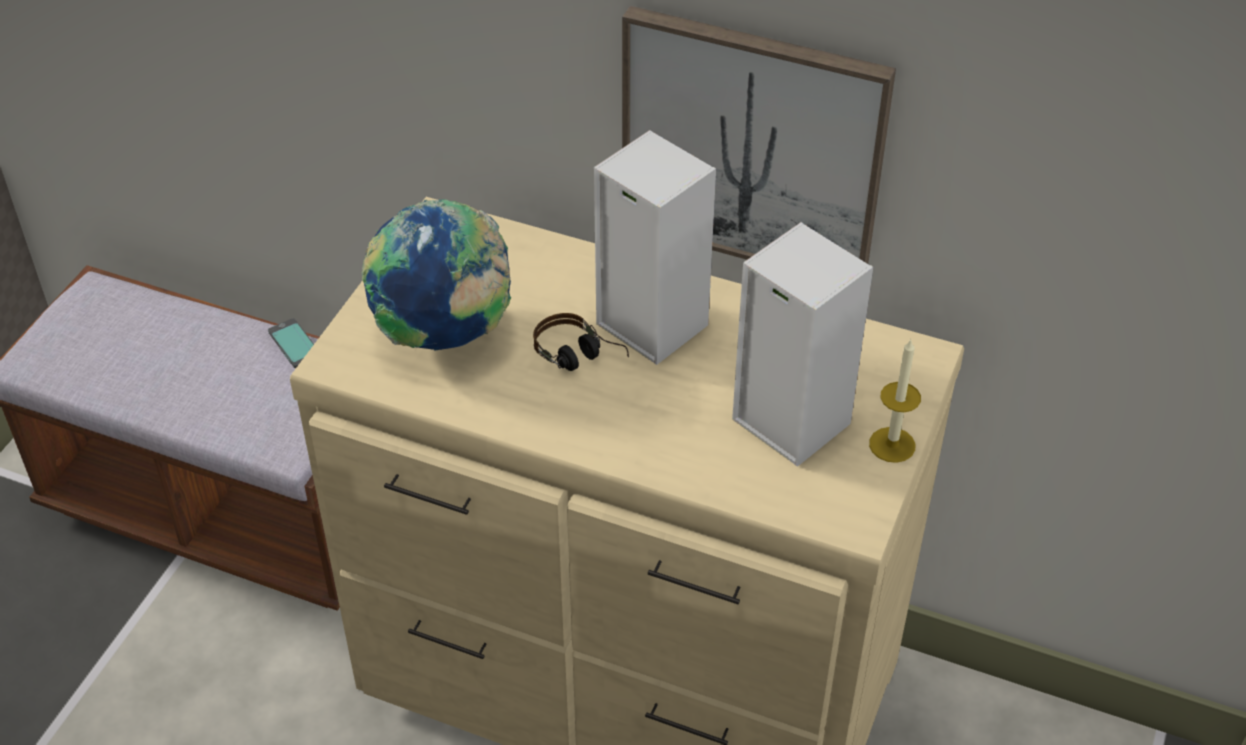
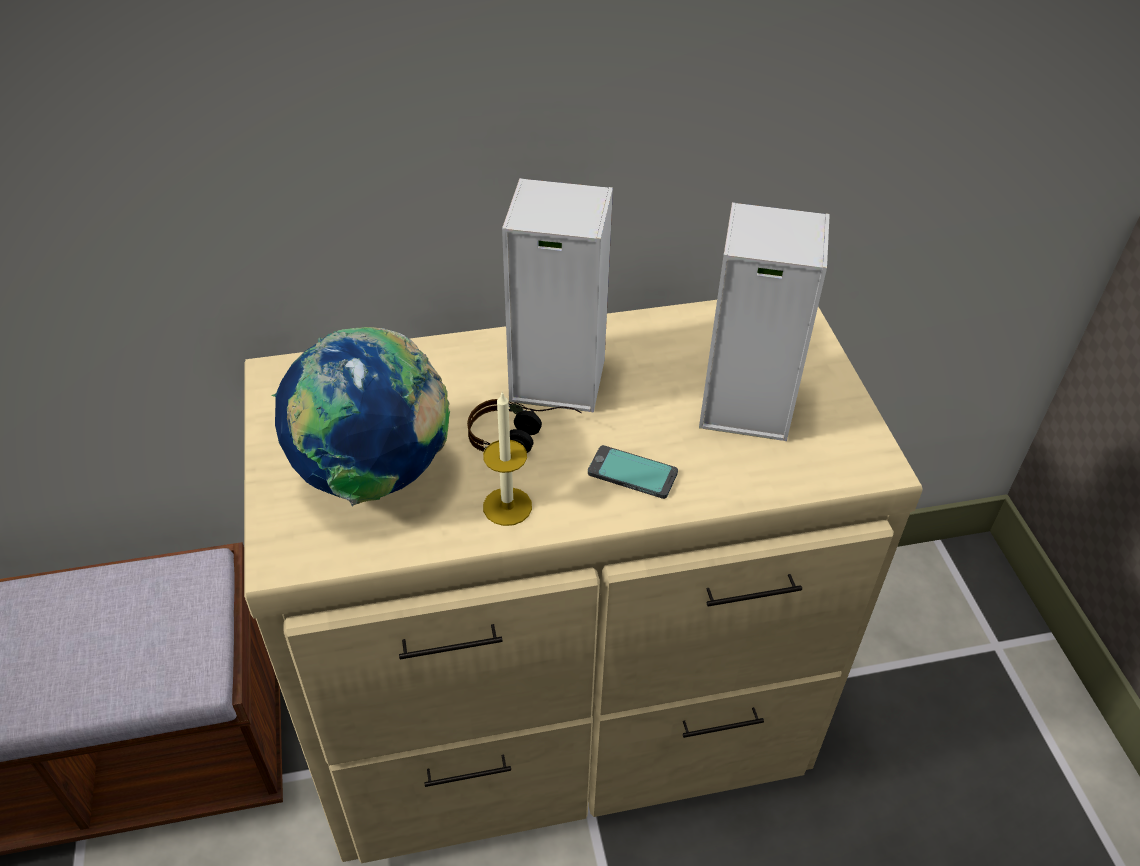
camera: 35 degrees left, 0 degrees up
phone [268,318,314,368] -> phone moved to [588,445,678,499]
picture [622,6,896,264] -> none
candle [869,339,921,463] -> candle moved to [483,391,532,526]

